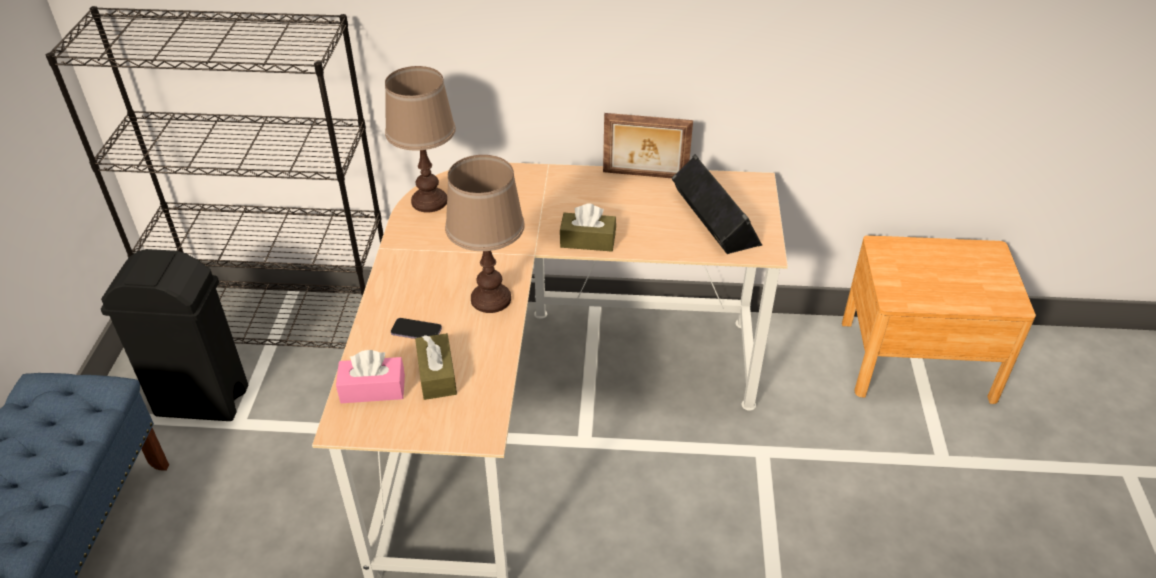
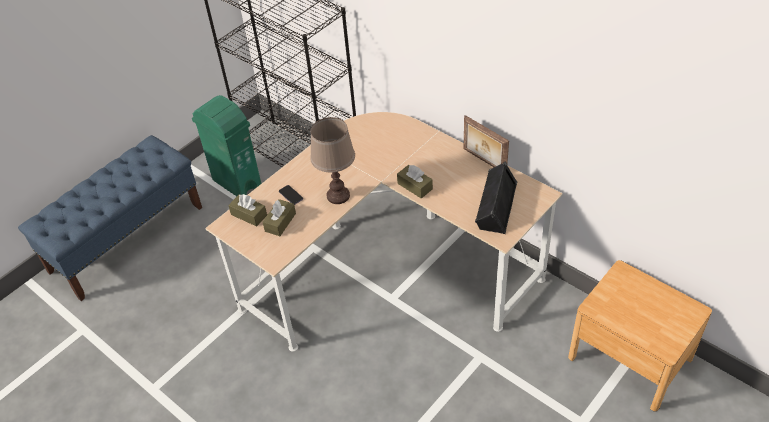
camera: 40 degrees right, 5 degrees up
black trash can [101,249,248,421] -> green trash can [192,95,261,196]
pink tissue box [336,350,405,403] -> brown tissue box [228,194,267,226]
brown table lamp [385,66,456,213] -> none

